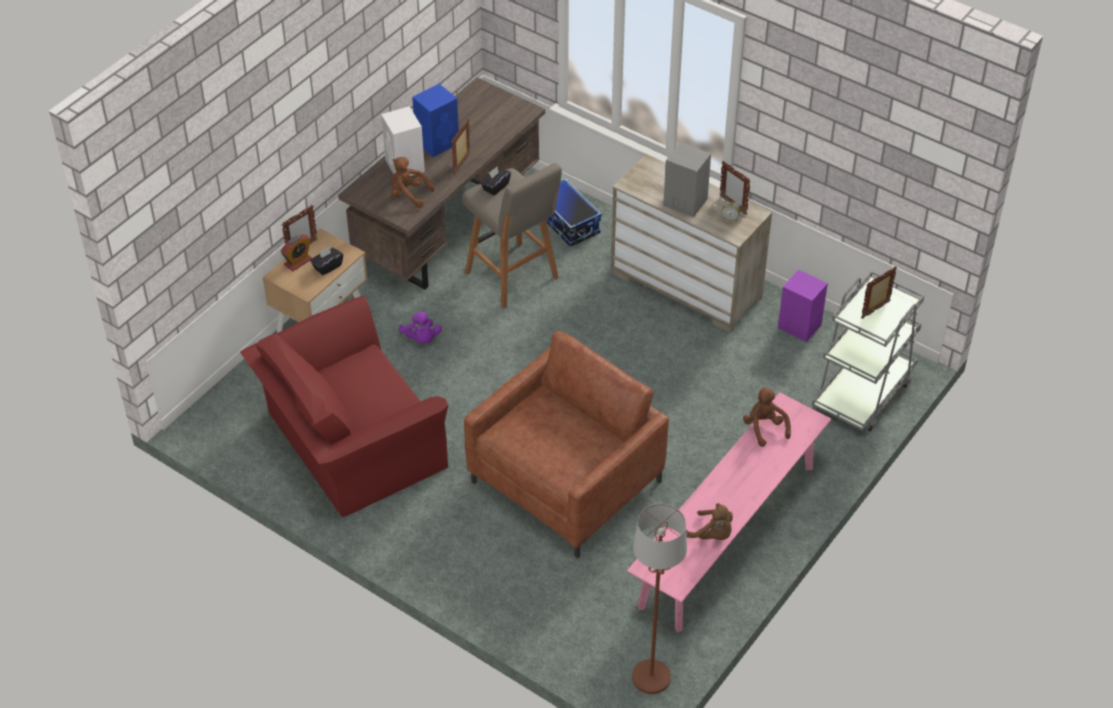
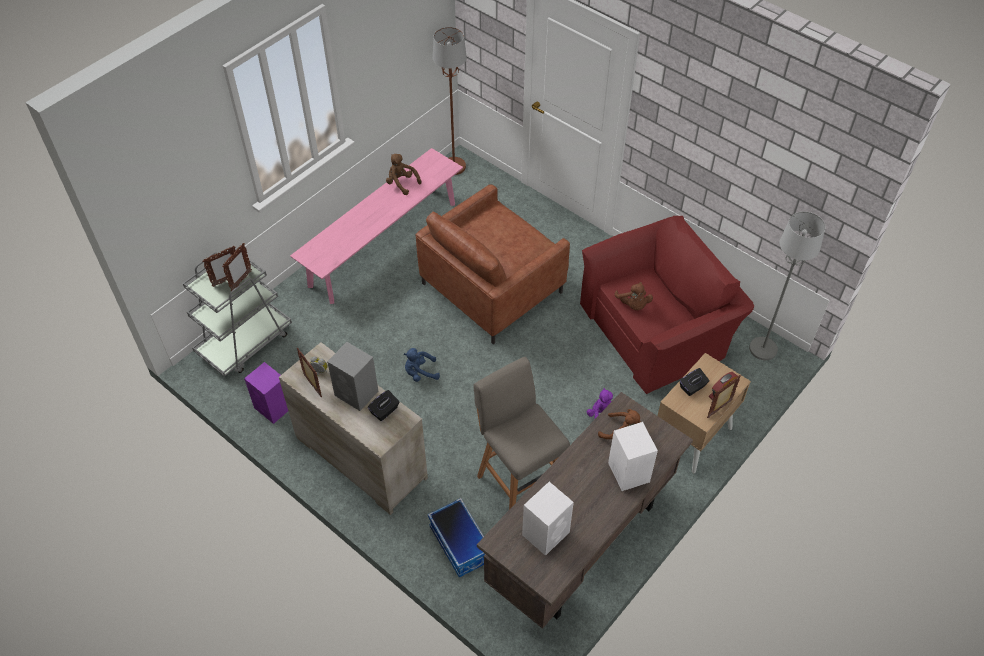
camera: 175 degrees left, 5 degrees up
blue speaker [412,84,459,157] -> none
picture frame [451,119,470,175] -> picture frame moved to [222,243,252,291]
black tissue box [480,167,511,196] -> black tissue box moved to [368,390,399,421]
brown plush toy [743,387,791,447] -> brown plush toy moved to [615,282,653,310]
none -> blue plush toy [404,348,440,382]
none -> white speaker [522,482,574,556]
none -> grey floor lamp [749,212,826,360]

